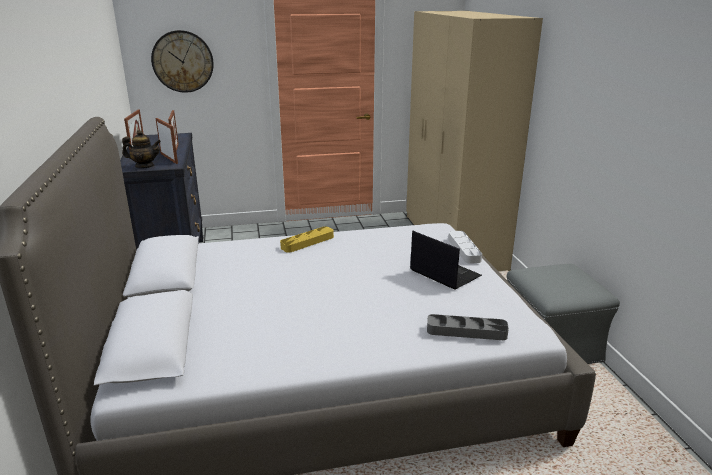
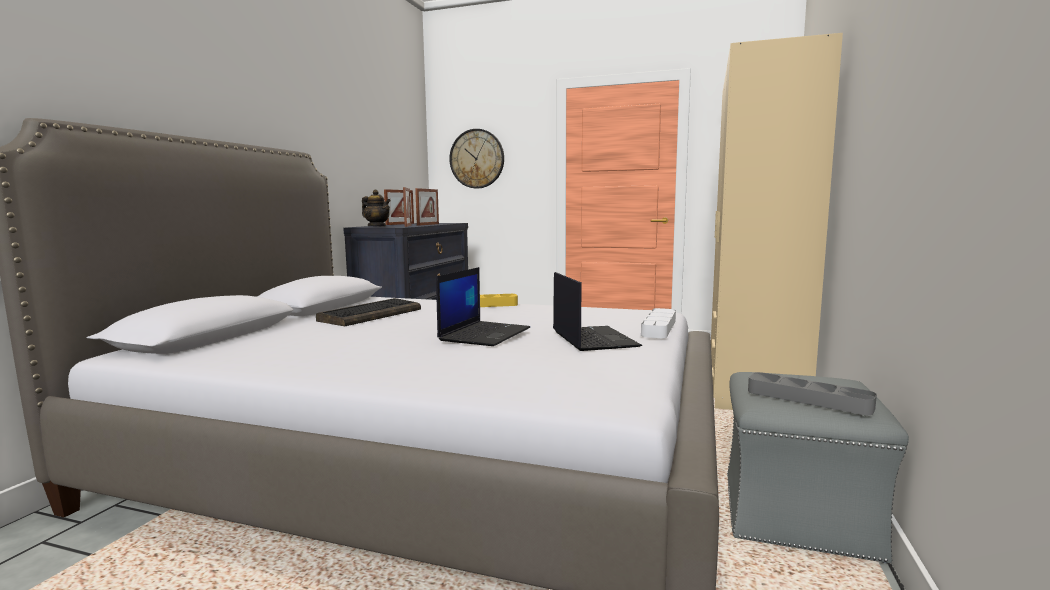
camera: 30 degrees right, 15 degrees down
grey tray [427,314,509,340] -> grey tray moved to [748,372,877,415]
none -> keyboard [316,298,421,326]
none -> laptop [436,267,530,346]

